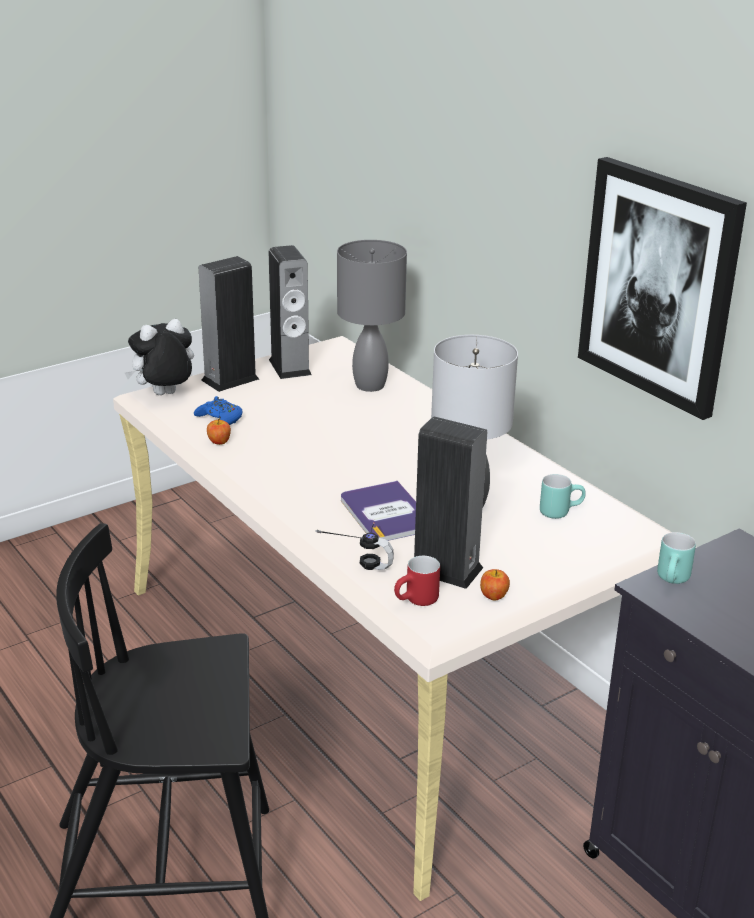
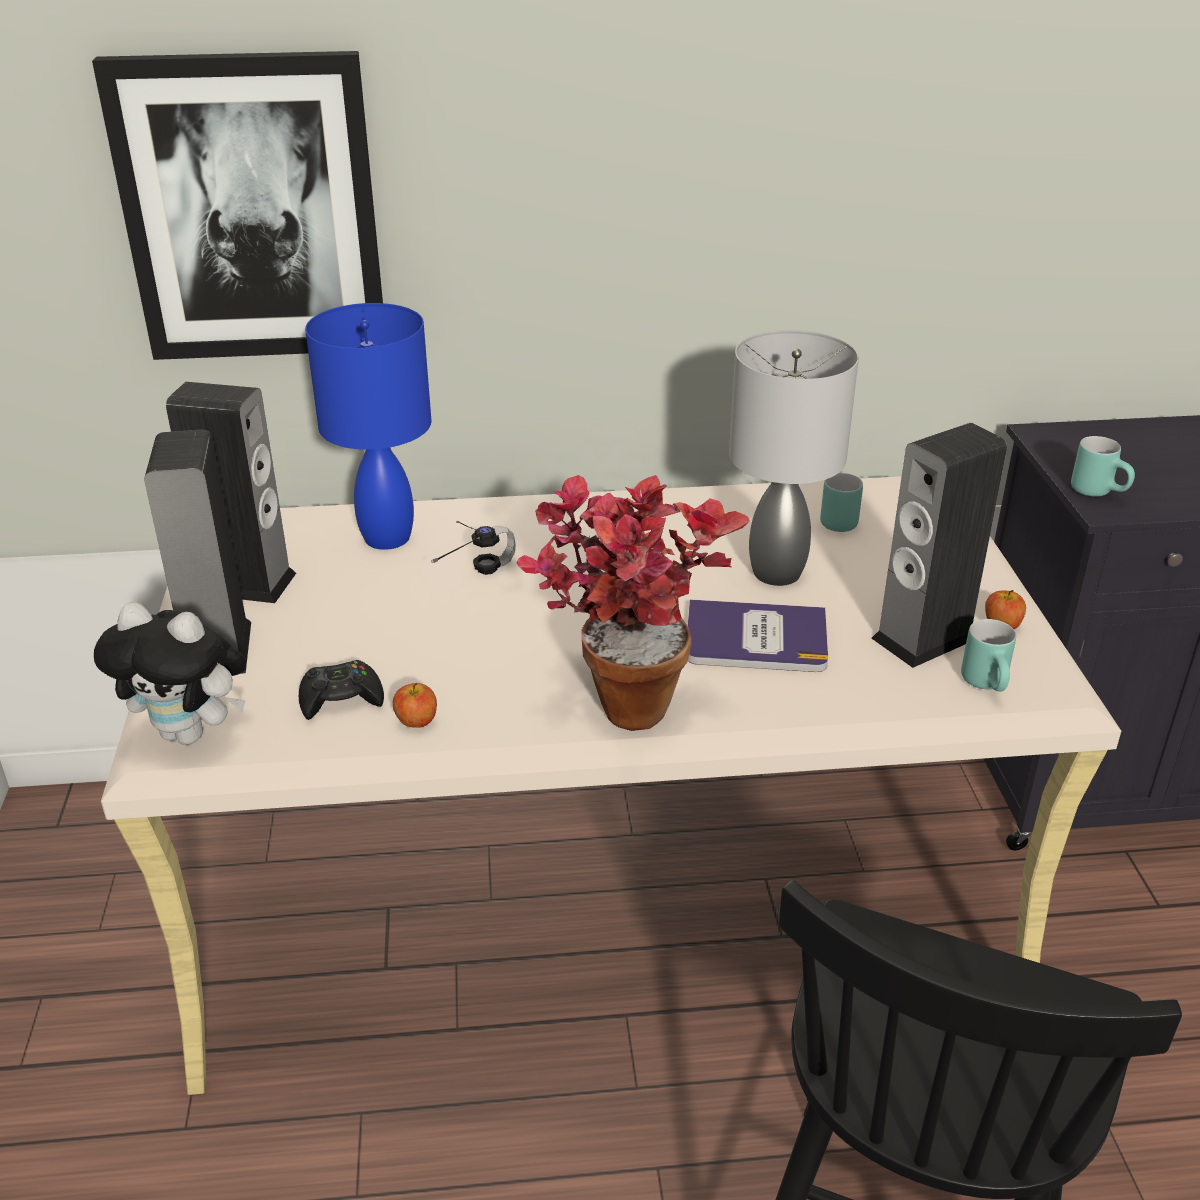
camera: 60 degrees left, 5 degrees up
plush toy [125,319,194,395] -> plush toy turned 75 degrees counterclockwise [94,602,246,745]
blue game controller [194,396,242,425] -> black game controller [299,660,384,720]
headphones [315,522,394,570] -> headphones moved to [431,521,516,575]
grey table lamp [337,240,407,392] -> blue table lamp [305,303,431,550]
red mug [394,556,440,606] -> turquoise mug [961,619,1016,692]
picture [578,157,747,420] -> picture moved to [92,51,383,360]
none -> potted plant [516,475,750,731]

